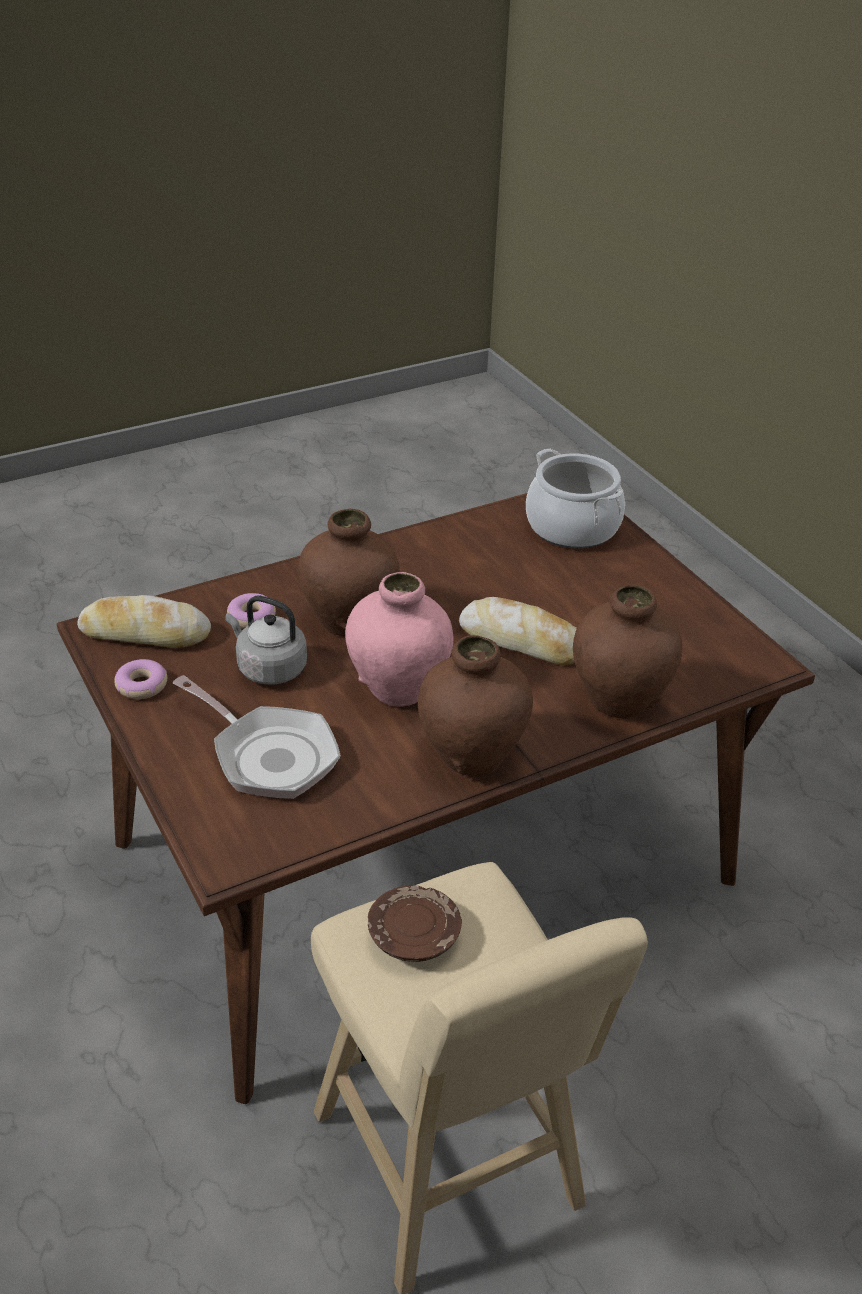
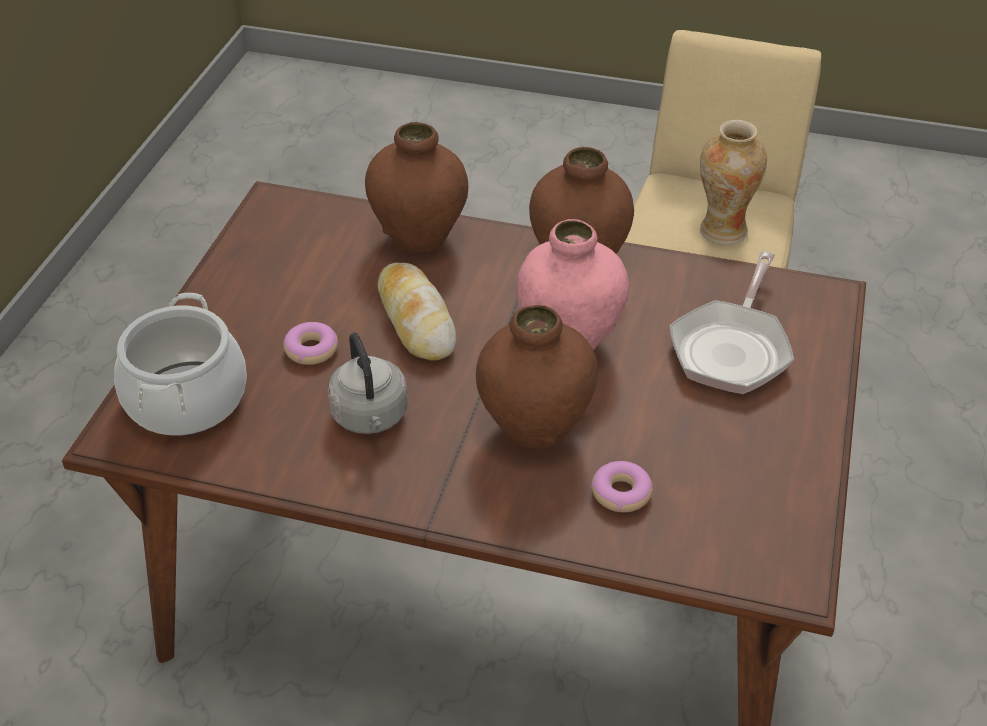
camera: 135 degrees left, 5 degrees up
bread [77,595,211,648] -> none
donut [114,659,167,699] -> donut moved to [283,322,339,365]
frying pan [173,675,341,799] -> frying pan turned 150 degrees counterclockwise [669,251,794,394]
grey kettle [225,596,307,684] -> grey kettle moved to [327,332,408,434]
brown plate [368,885,462,962] -> vase [700,120,767,245]

